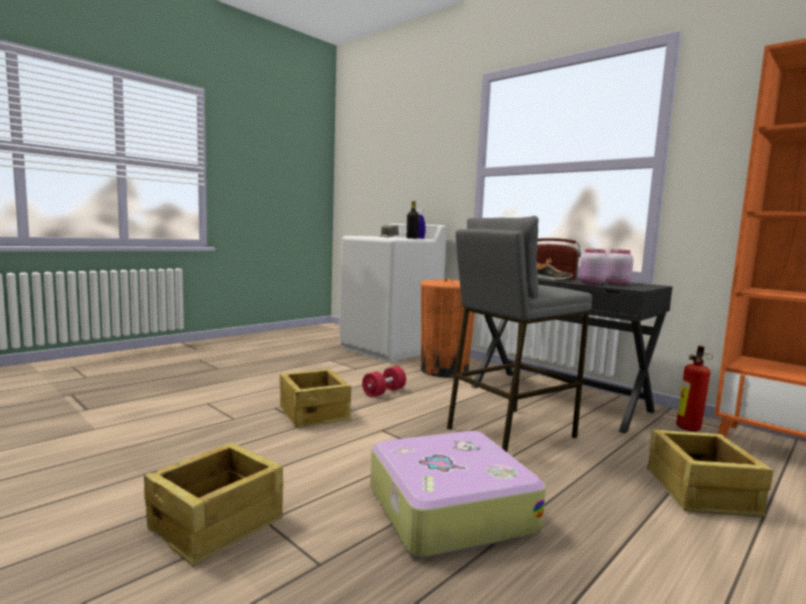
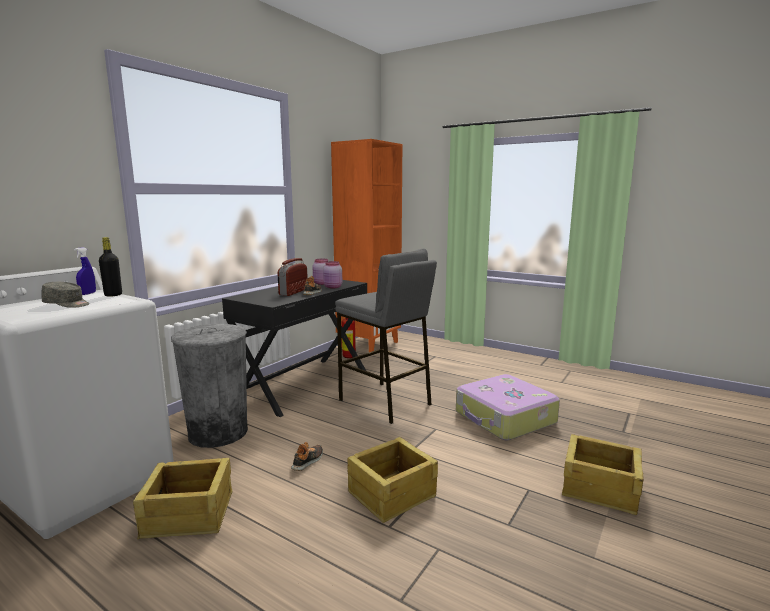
camera: 100 degrees left, 5 degrees up
red dumbbell [362,366,406,397] -> shoe [291,442,323,471]
orange trash can [420,279,475,378] -> grey trash can [171,324,248,448]
crate [646,429,773,517] -> crate moved to [133,458,232,539]

